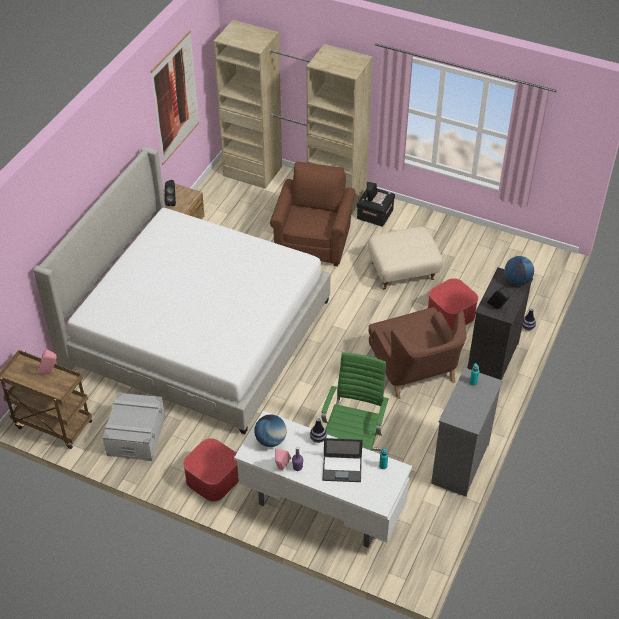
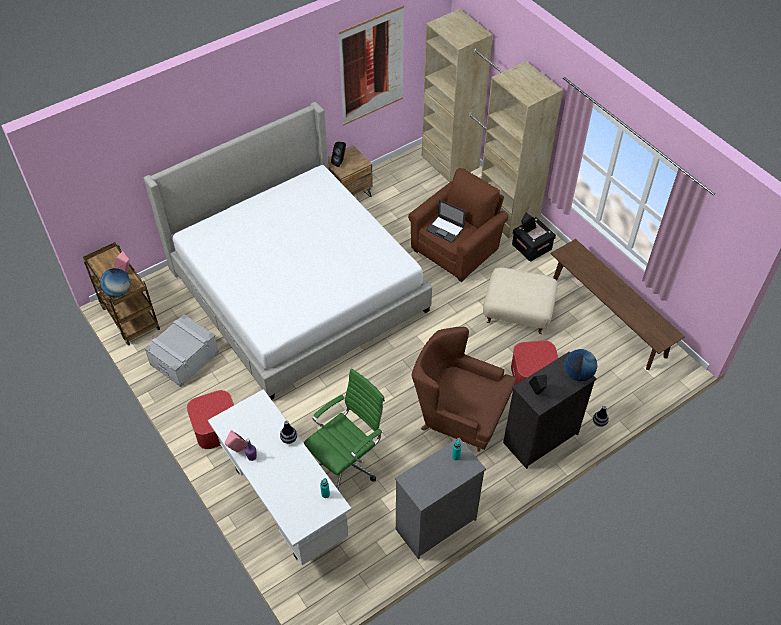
camera: 30 degrees right, 5 degrees up
globe [254,415,287,447] -> globe moved to [100,268,130,297]
laptop [323,438,363,482] -> laptop moved to [426,199,466,243]
brown armchair [369,307,466,399] -> brown armchair turned 105 degrees clockwise [412,327,516,452]
none -> brown bench [551,239,685,370]

